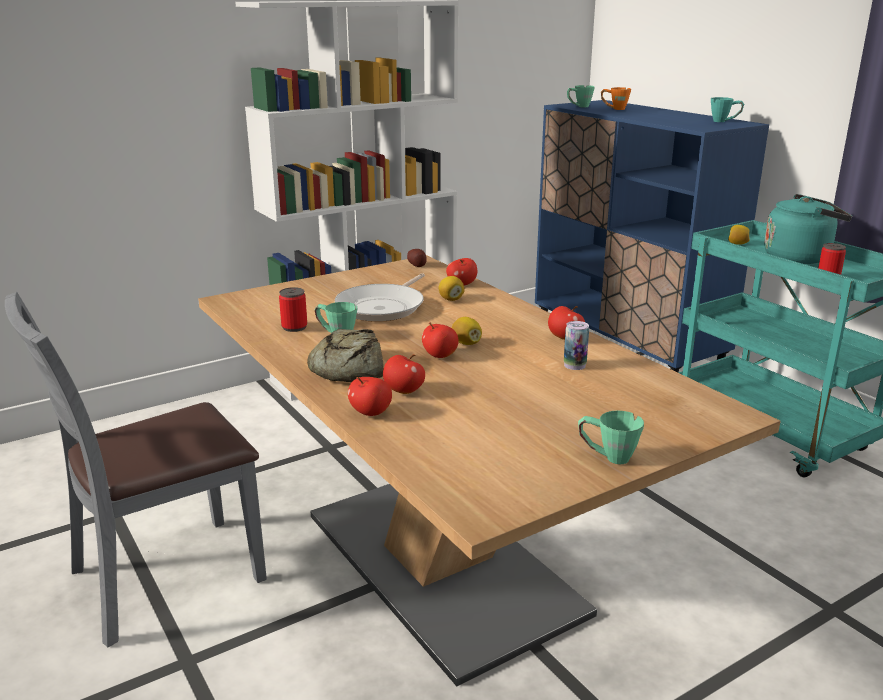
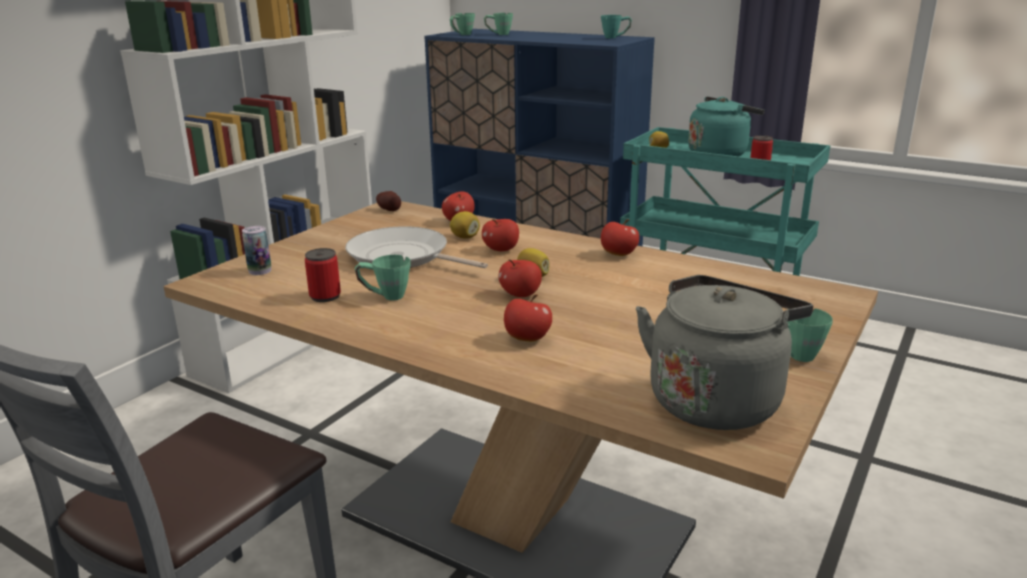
camera: 25 degrees left, 0 degrees up
bread [307,329,384,382] -> none
frying pan [335,273,425,322] -> frying pan turned 120 degrees clockwise [345,226,488,268]
apple [348,377,392,416] -> apple moved to [482,219,519,251]
can [564,321,589,370] -> can moved to [242,226,271,275]
orange mug [601,87,631,110] -> green mug [484,13,513,35]
none -> grey kettle [635,275,813,430]

